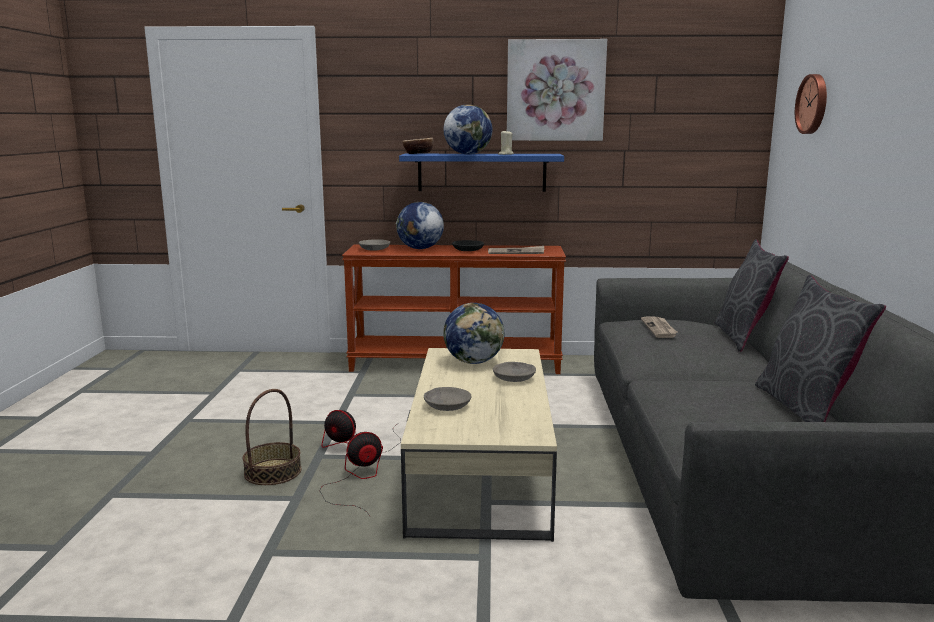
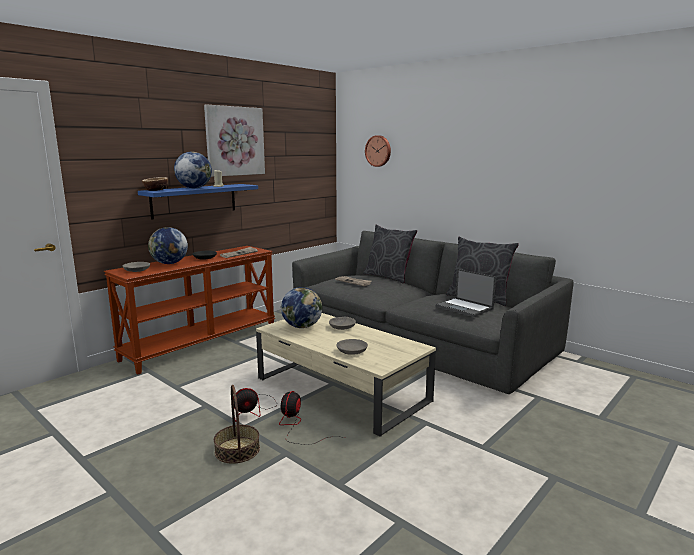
camera: 50 degrees left, 0 degrees up
none -> laptop [436,269,496,317]

